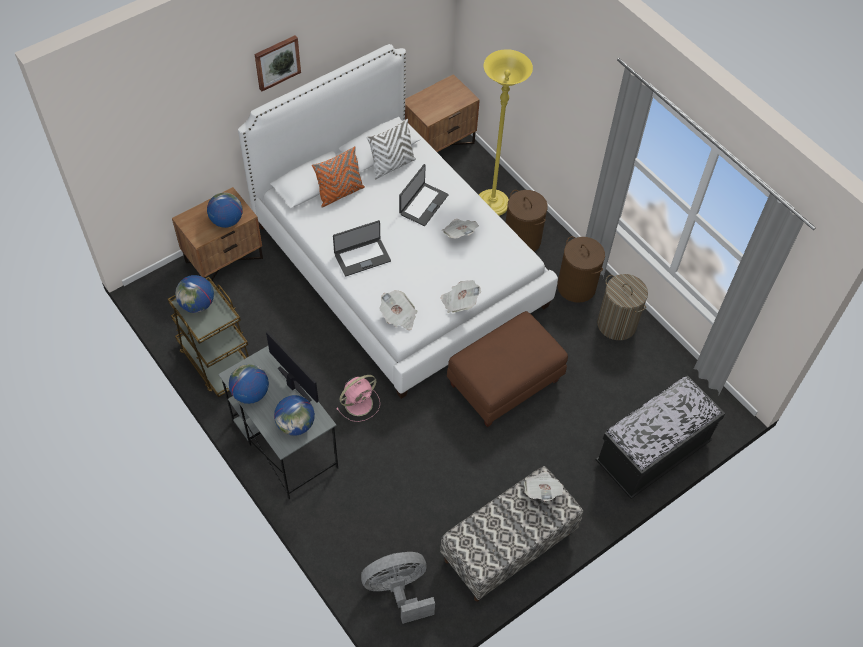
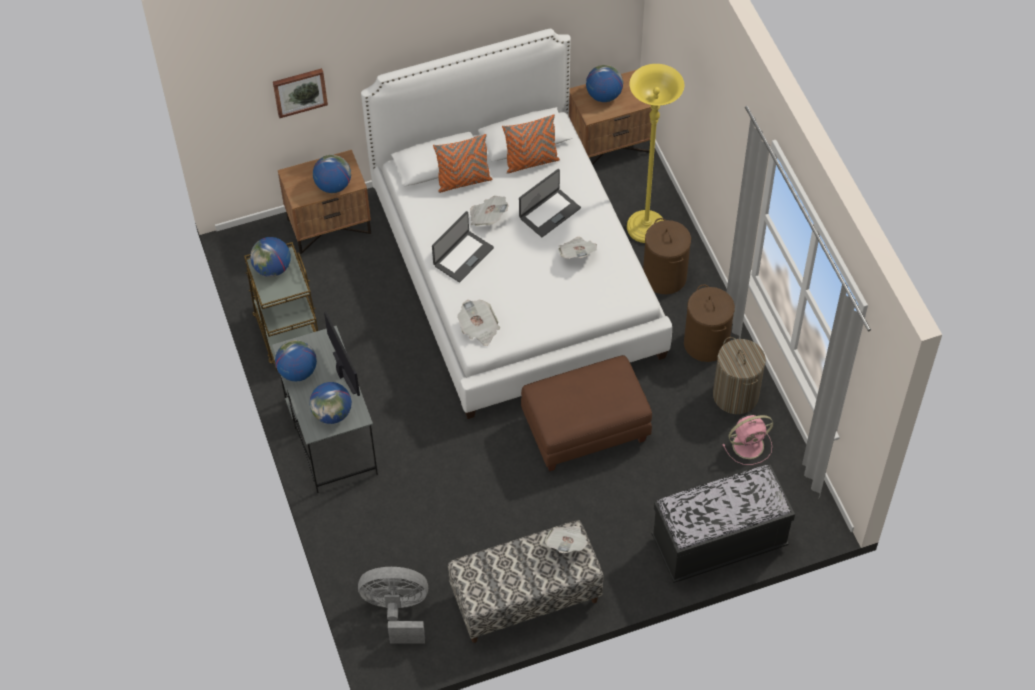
camera: 20 degrees right, 0 degrees up
picture [255,35,301,91] -> picture moved to [273,68,328,118]
laptop [333,220,391,276] -> laptop turned 45 degrees counterclockwise [432,211,494,283]
pink fan [336,375,380,422] -> pink fan moved to [722,414,773,465]
white pillow [367,119,416,179] -> orange pillow [502,114,560,174]
newspaper [441,280,481,313] -> newspaper moved to [470,196,508,226]
none -> globe [586,65,623,102]

